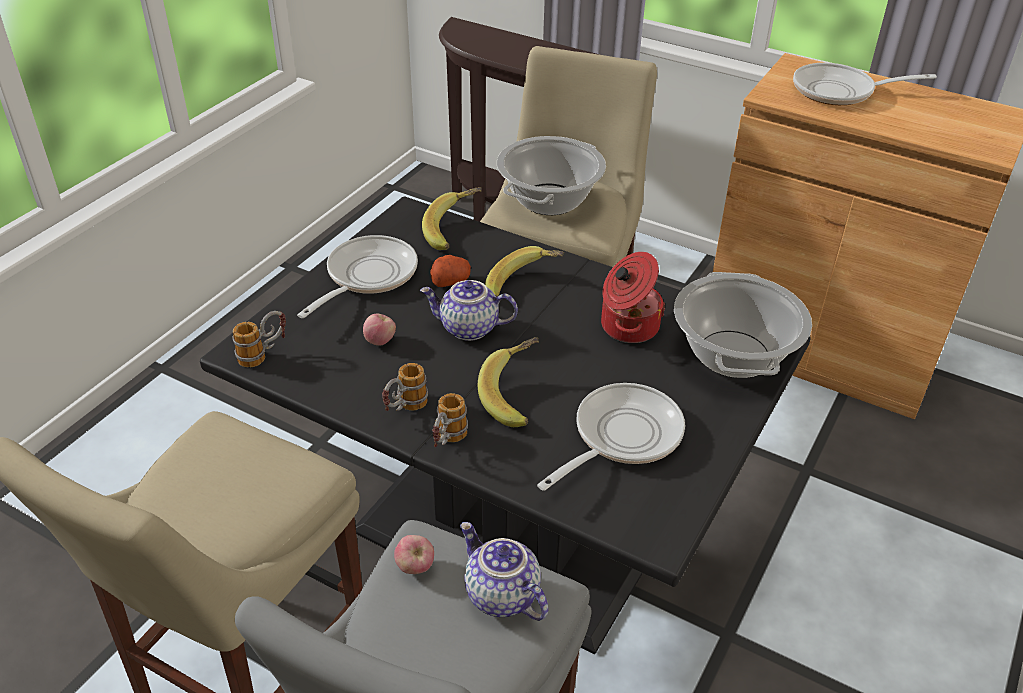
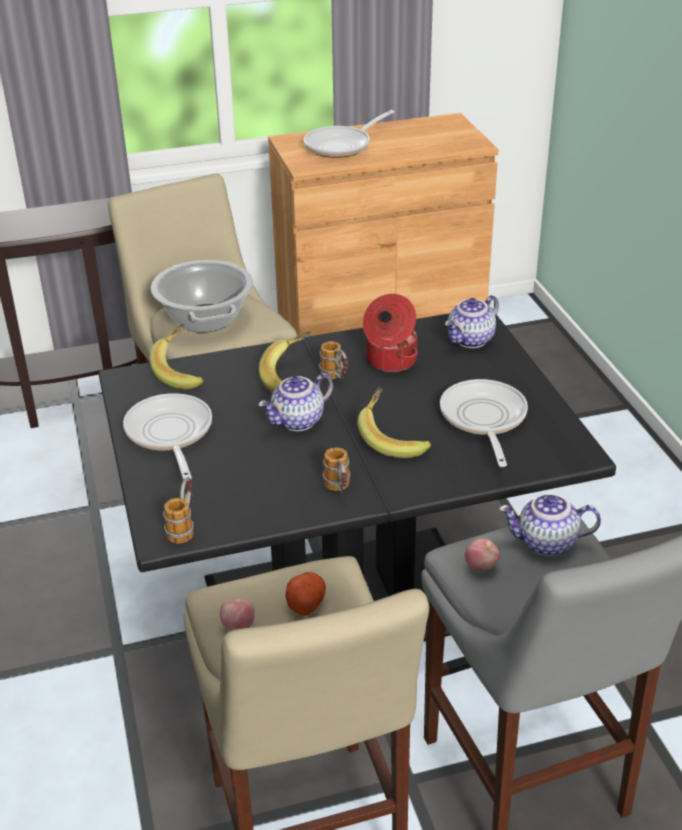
camera: 45 degrees left, 5 degrees down
apple [363,313,396,346] -> apple moved to [220,598,255,631]
potato [430,255,471,287] -> potato moved to [286,572,326,616]
mug [432,393,468,447] -> mug moved to [319,341,348,379]
cooking pot [674,272,812,378] -> teapot [445,295,499,348]

